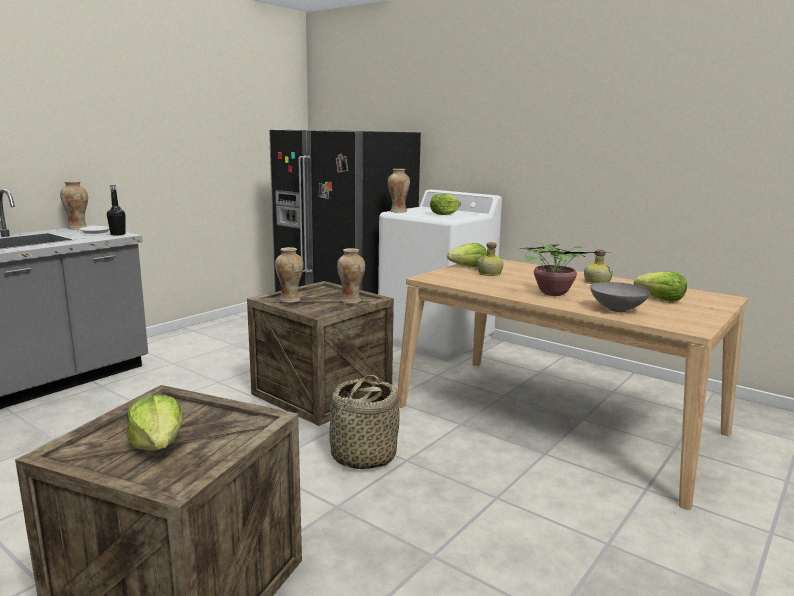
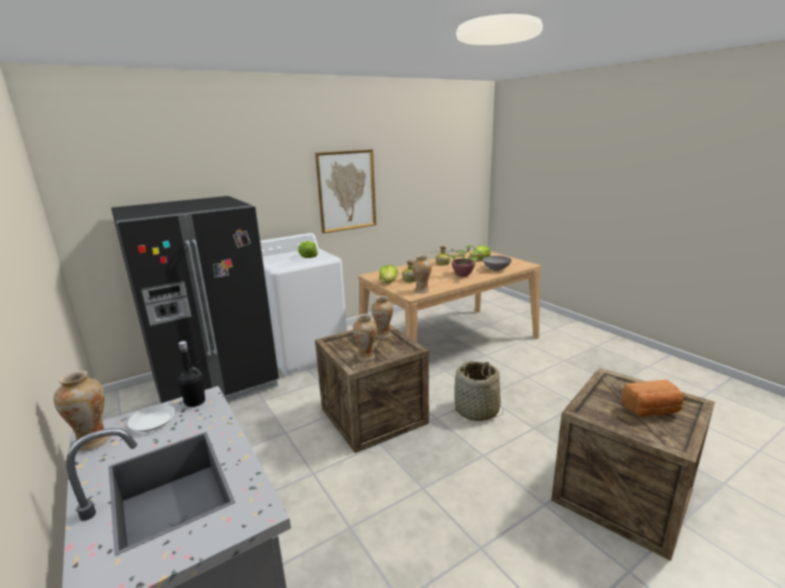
camera: 70 degrees left, 5 degrees up
lettuce [126,395,183,451] -> bread [621,380,684,416]
vase [388,169,410,213] -> vase moved to [412,255,432,293]
none -> picture [315,150,376,233]

